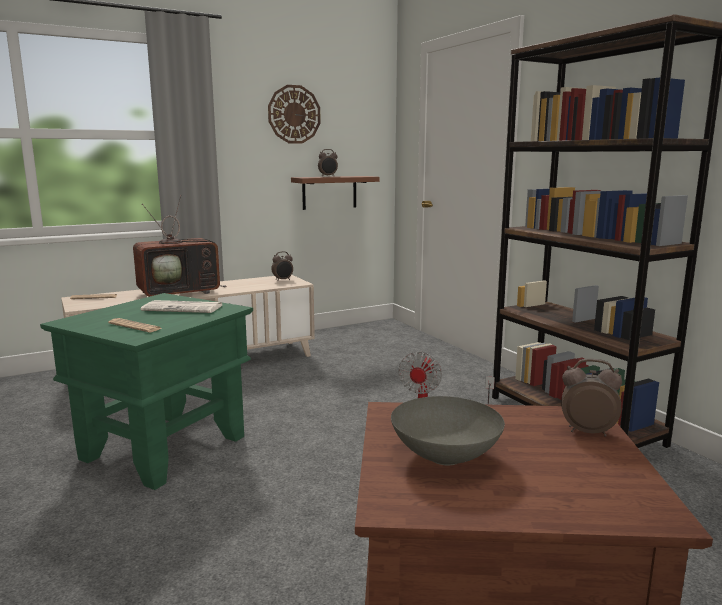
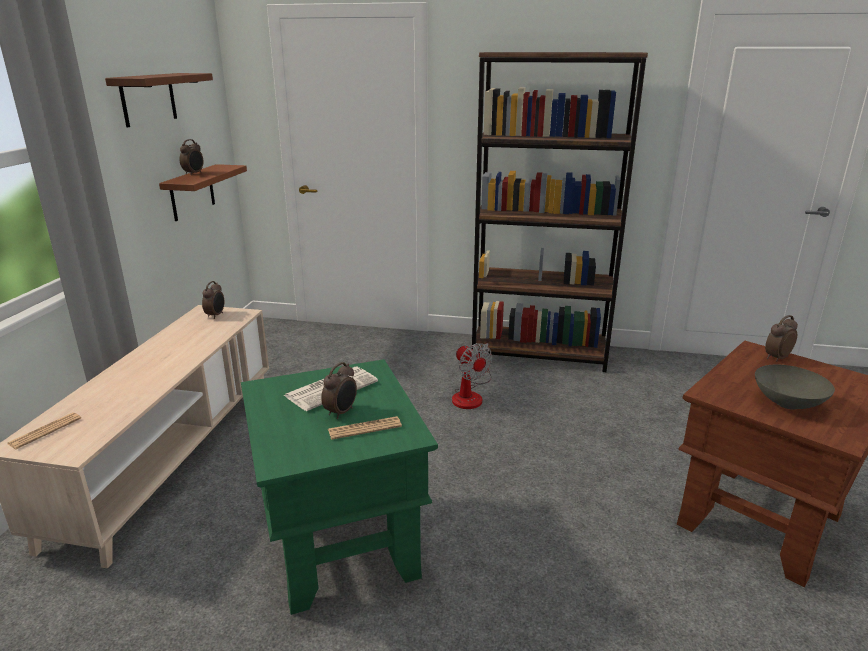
camera: 50 degrees left, 10 degrees up
television [133,195,227,297] -> none
wall clock [268,85,321,144] -> brown shelf [105,73,213,127]
none -> alarm clock [321,362,357,419]

